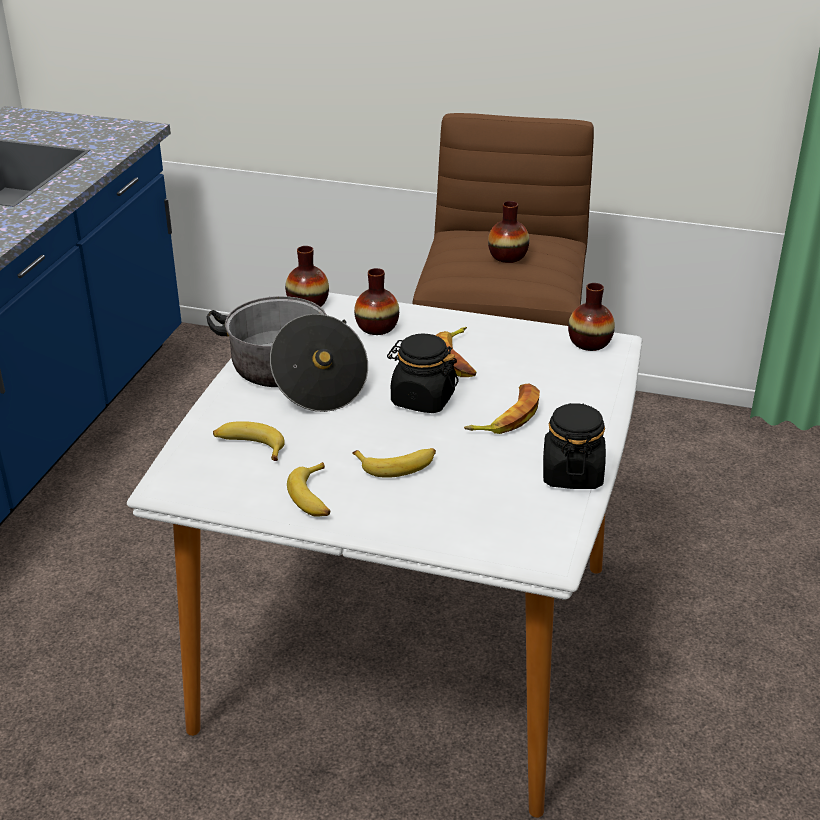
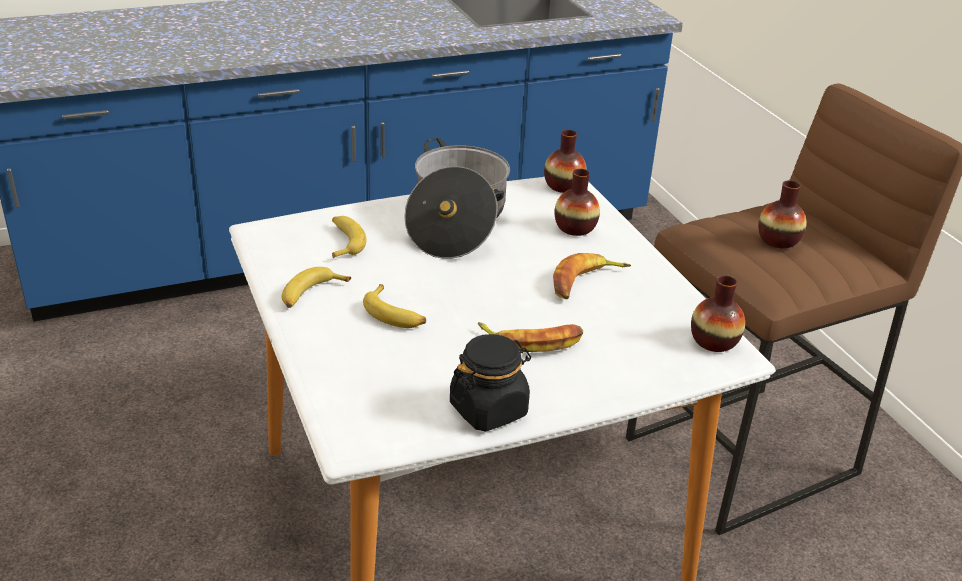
camera: 50 degrees right, 0 degrees up
black jar [387,334,459,413] -> none

